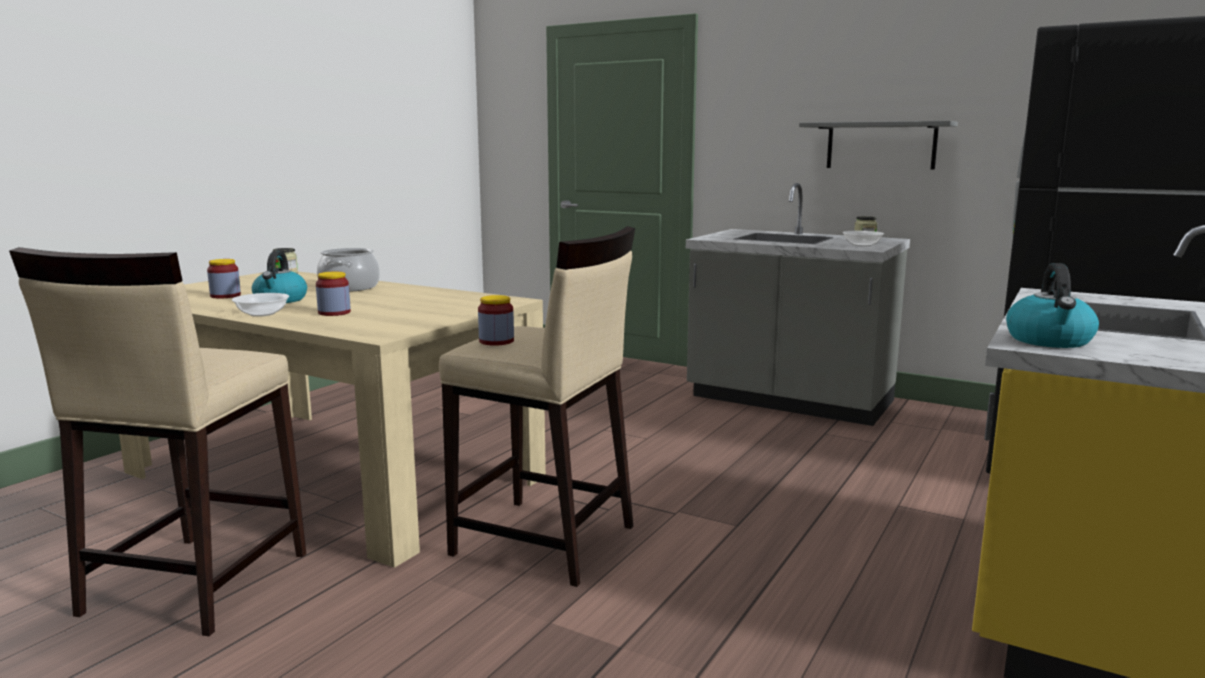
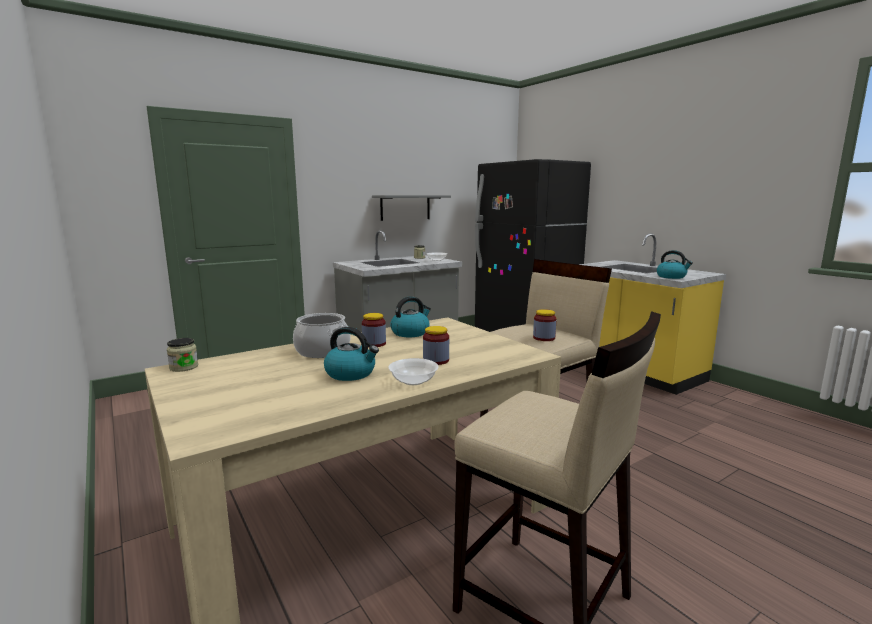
camera: 65 degrees left, 0 degrees up
jar [207,259,241,299] -> jar moved to [362,313,386,347]
none -> kettle [390,296,431,337]

